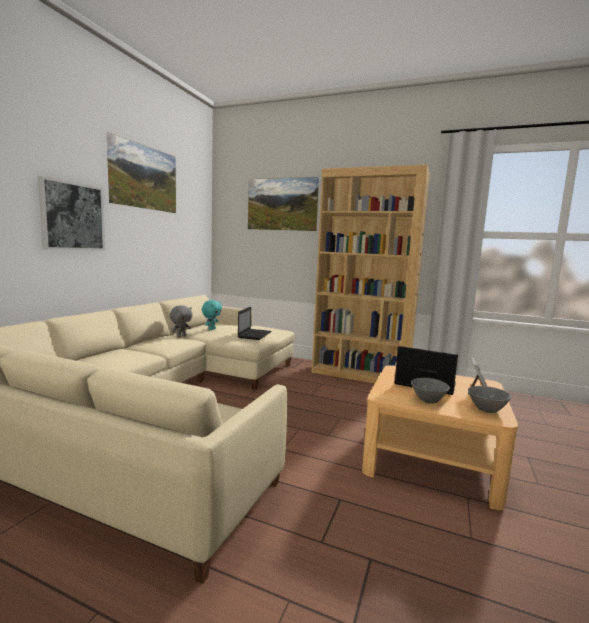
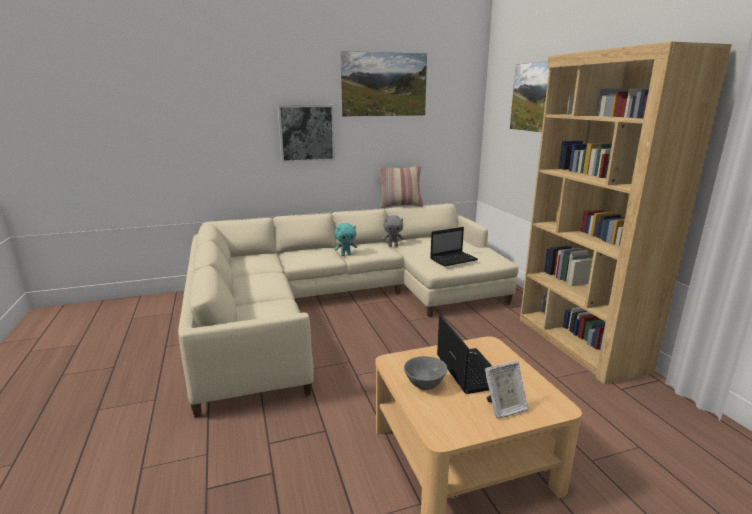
camera: 50 degrees right, 10 degrees up
turquoise plush toy [202,300,222,331] -> turquoise plush toy moved to [335,223,357,256]
grey bowl [468,386,511,413] -> none
none -> pillow [379,166,423,208]

